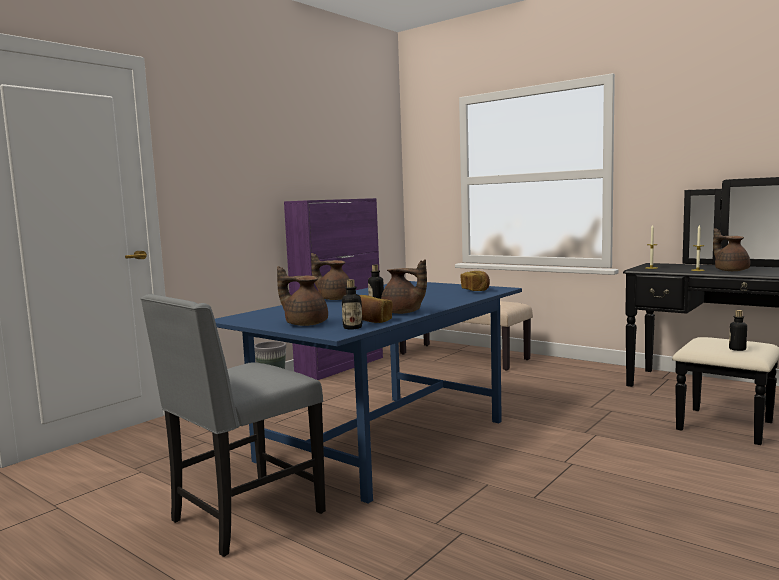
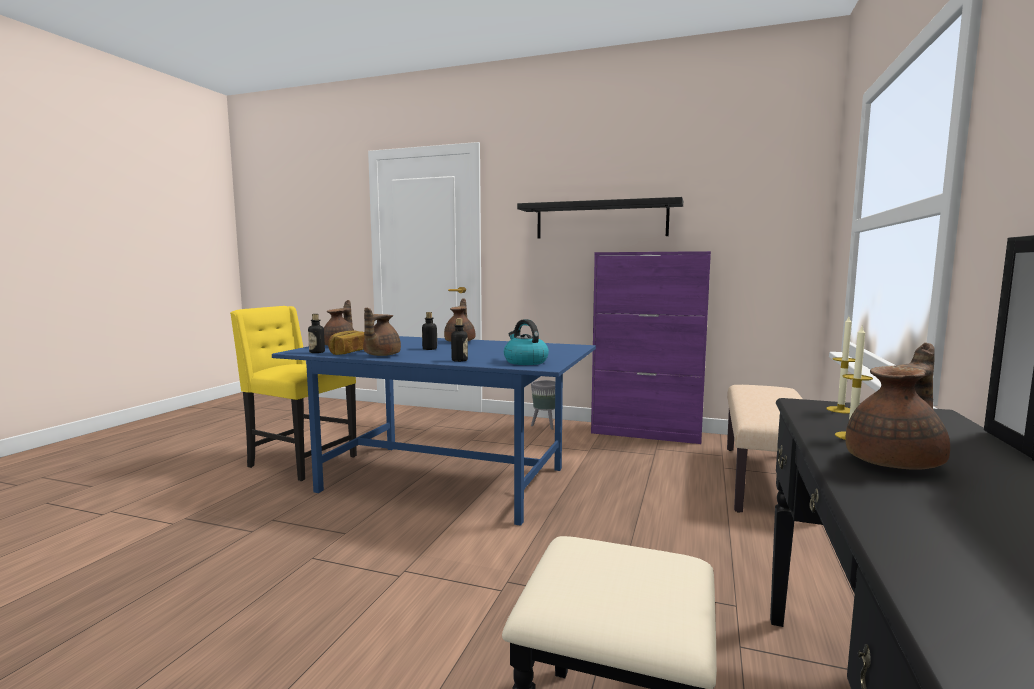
camera: 70 degrees right, 0 degrees up
grey chair [140,294,326,557] -> yellow chair [230,306,357,481]
bread [460,271,490,291] -> kettle [504,319,549,365]
bottle [729,310,747,351] -> bottle moved to [451,318,468,362]
none -> black shelf [517,197,683,239]

